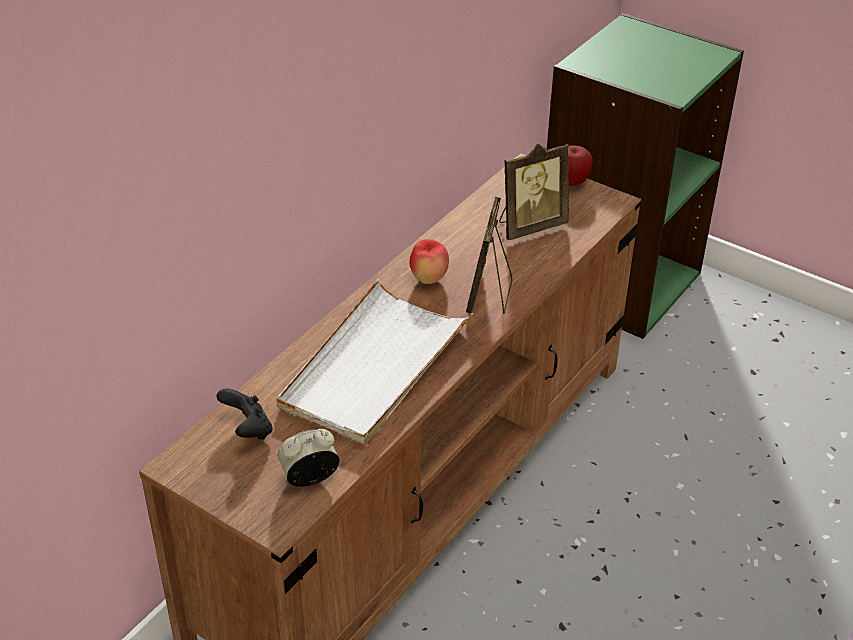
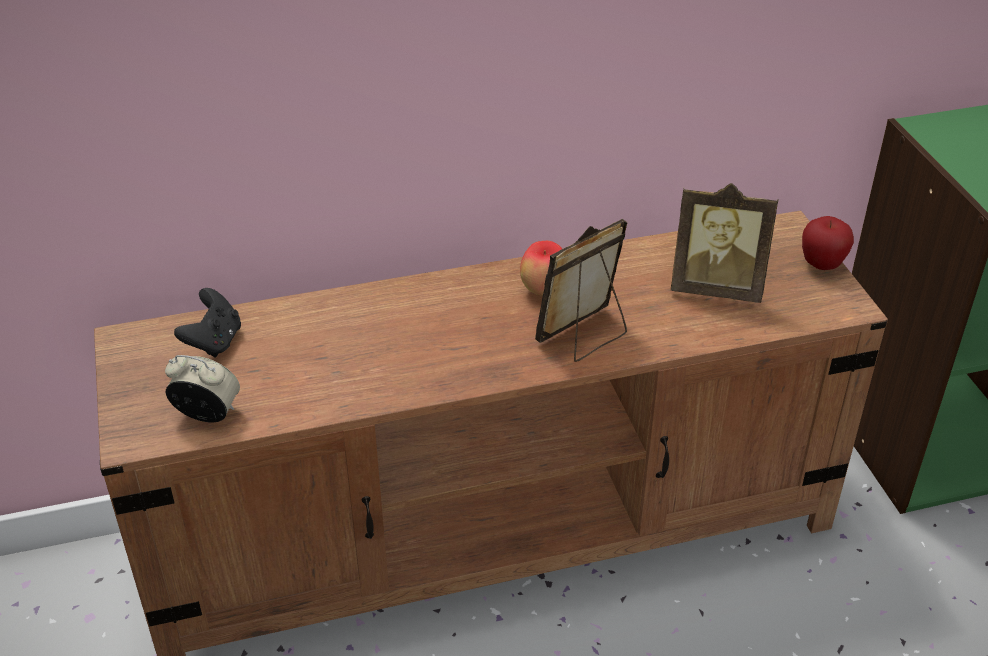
camera: 40 degrees right, 0 degrees up
white tray [277,279,473,445] -> none

